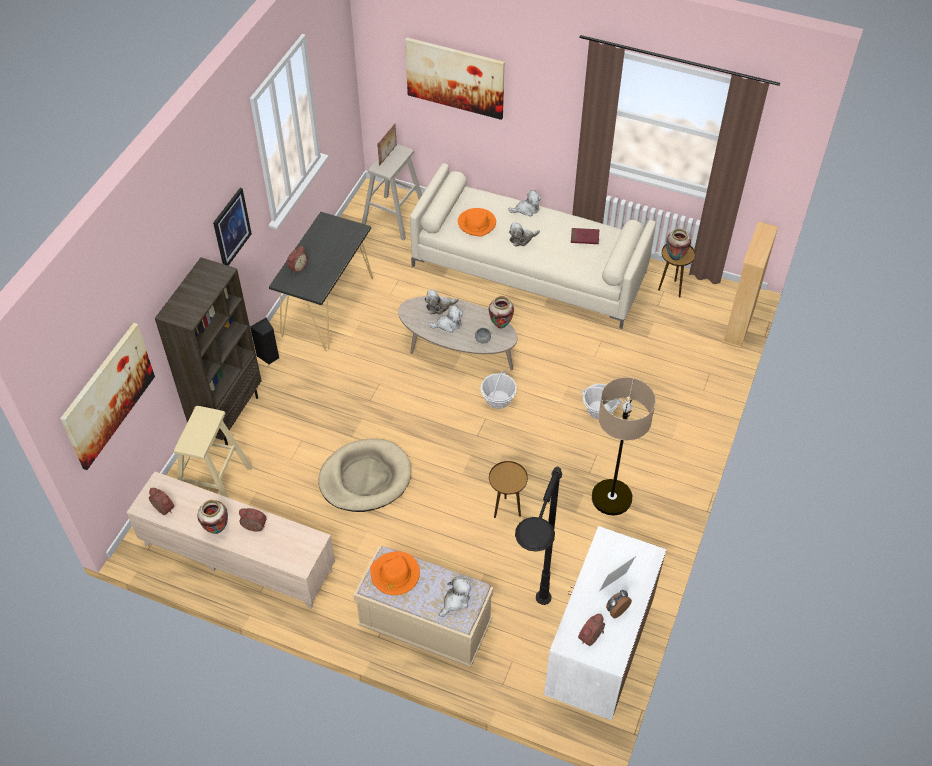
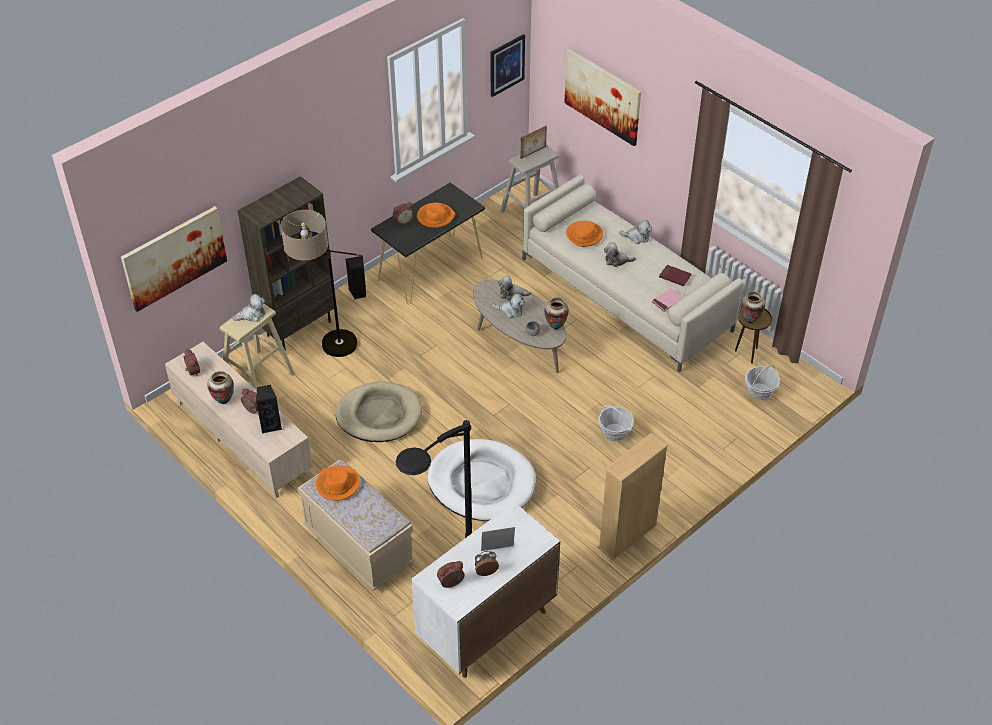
camera: 25 degrees right, 5 degrees down
picture [213,188,252,266] -> picture moved to [491,34,525,97]
plush toy [439,576,471,617] -> plush toy moved to [232,294,265,322]
basket [480,370,517,409] -> basket moved to [745,365,780,400]
brown side table [489,461,528,518] -> white dog bed [427,439,536,521]
floor lamp [592,377,656,516] -> floor lamp moved to [281,210,362,357]
beige bookcase [722,221,778,348] -> beige bookcase moved to [598,433,668,560]
none -> black speaker [256,385,282,433]
none -> orange hat [417,203,455,228]
none -> pink book [652,288,684,312]

